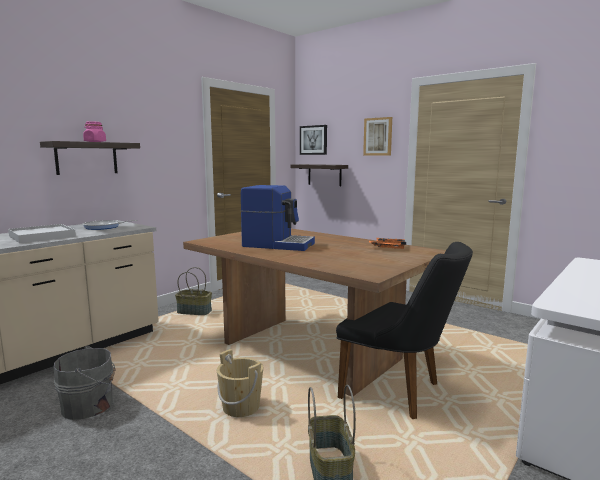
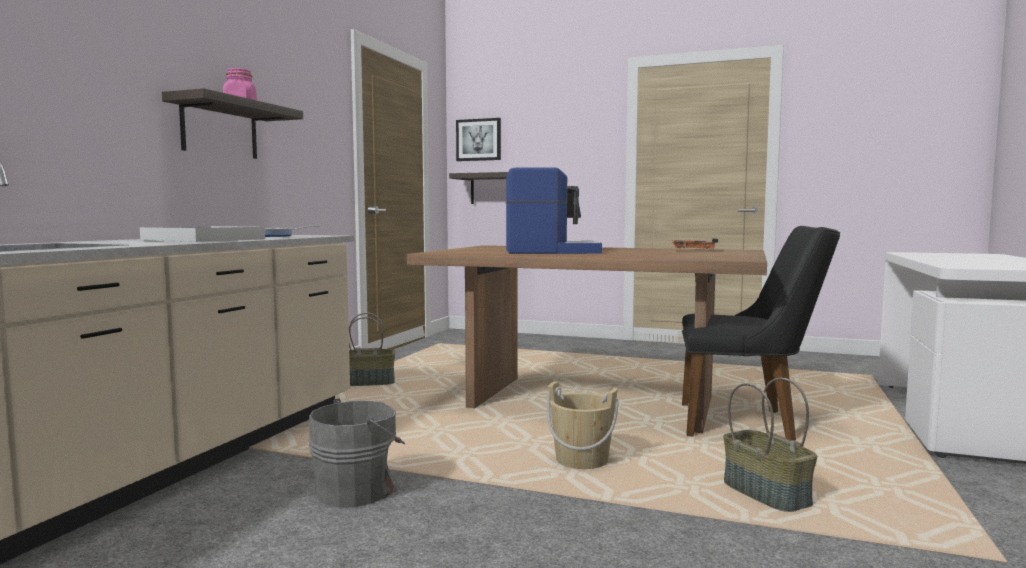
camera: 20 degrees left, 5 degrees down
picture [363,117,392,155] -> none

